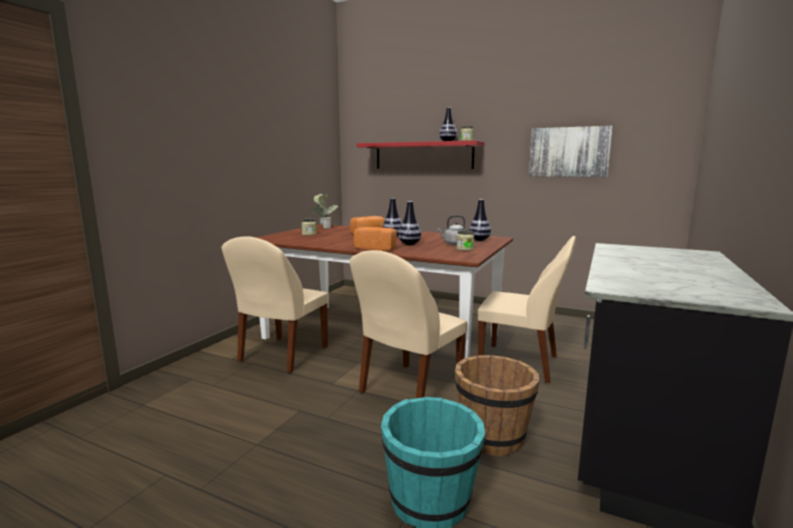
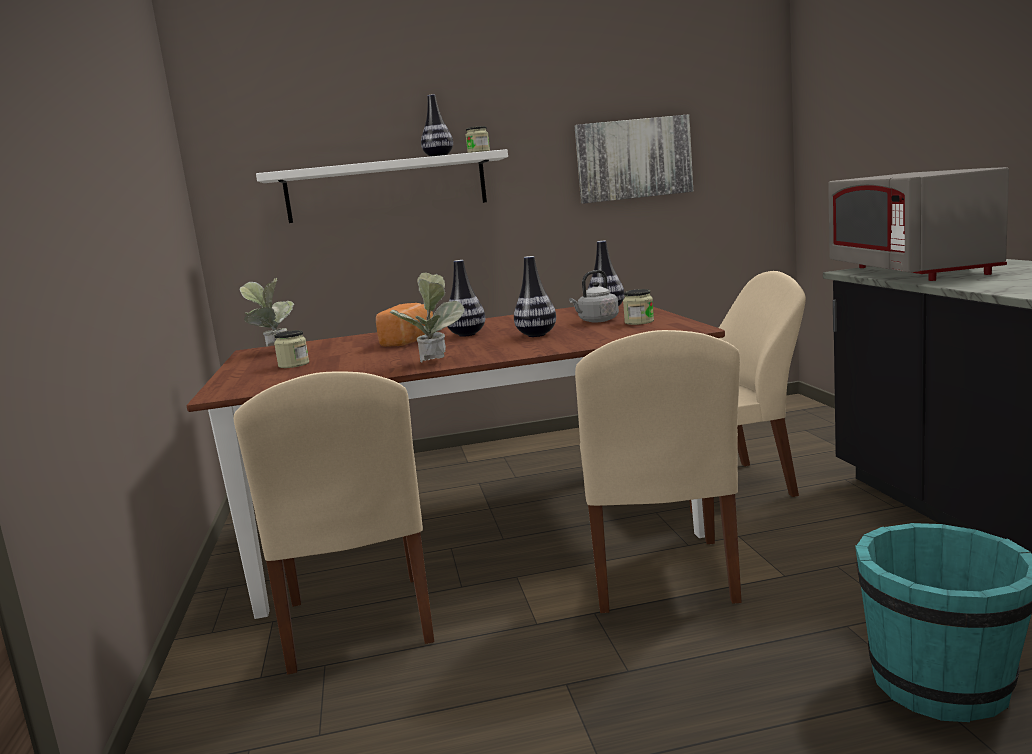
camera: 35 degrees left, 0 degrees up
bread [354,227,397,251] -> none
red shelf [357,140,485,169] -> white shelf [256,149,508,223]
brown bucket [455,355,540,456] -> none
none -> potted plant [389,272,465,363]
none -> grey microwave [828,167,1009,281]

